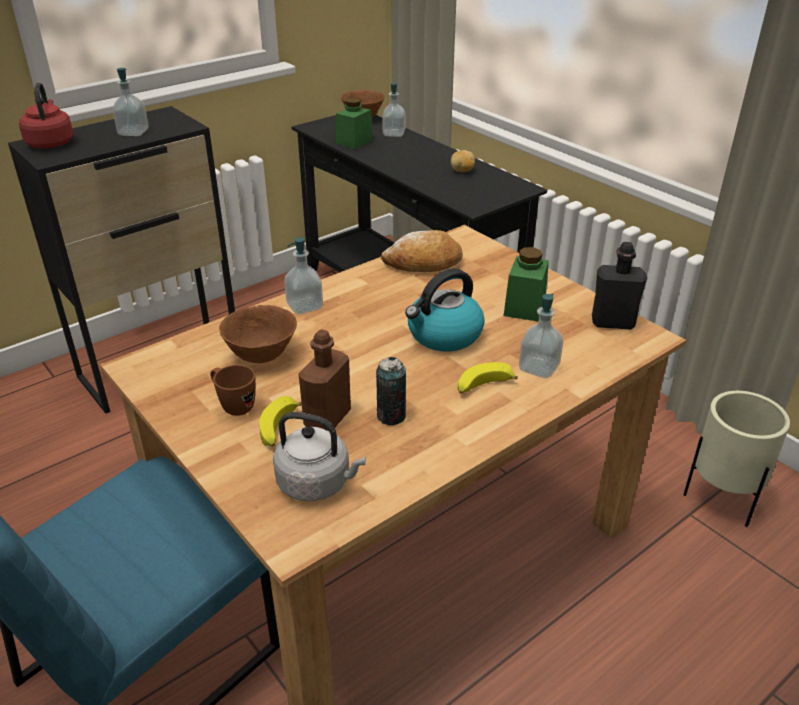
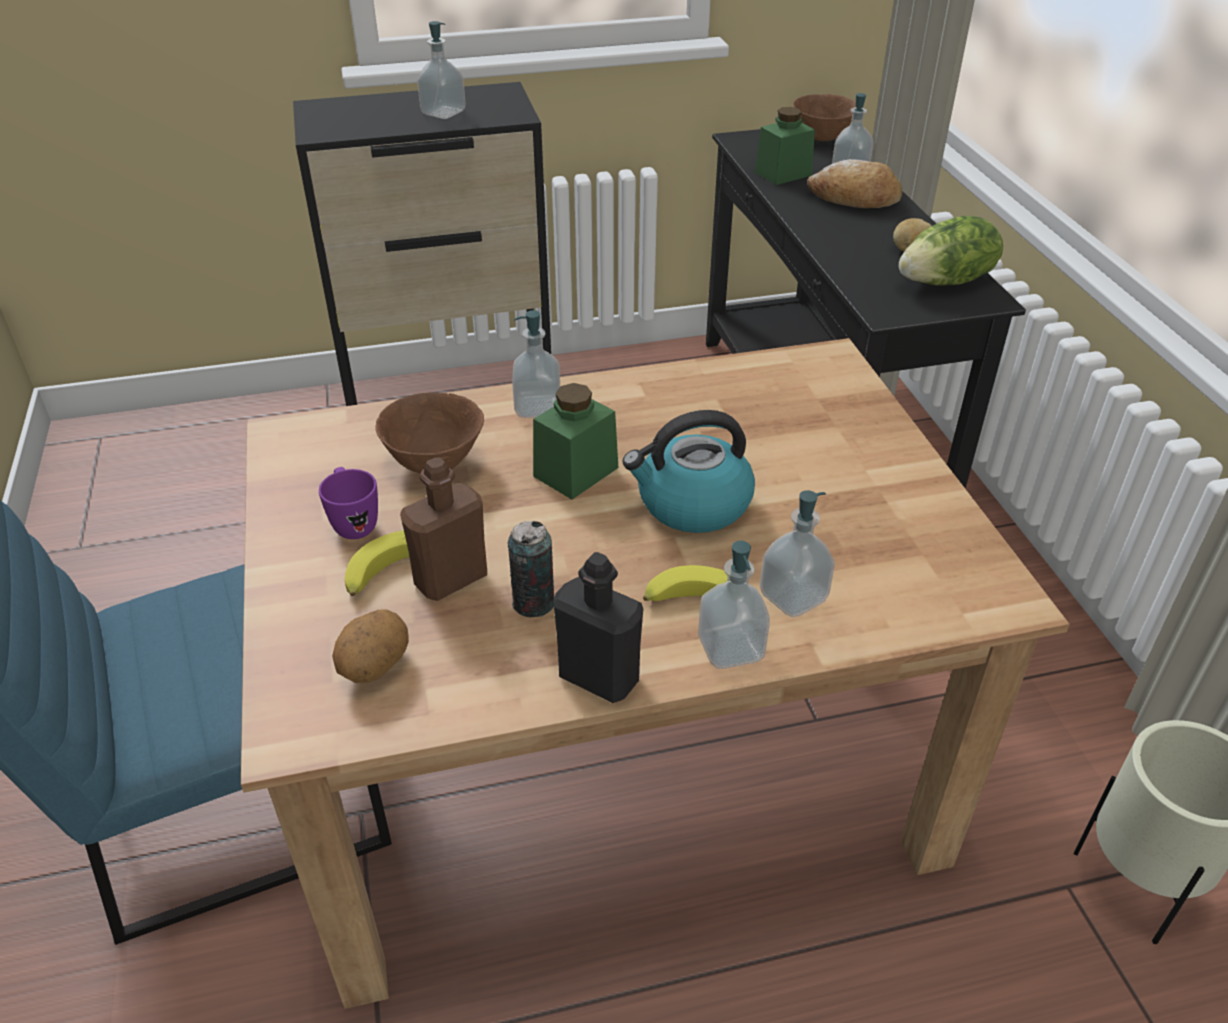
camera: 25 degrees right, 5 degrees up
red kettle [19,82,73,149] -> none
brown mug [210,365,256,416] -> purple mug [319,467,378,539]
grey kettle [273,412,366,501] -> potato [332,609,409,683]
bread [381,230,463,272] -> bread moved to [807,159,902,208]
green jar [504,247,549,321] -> green jar moved to [533,383,618,500]
black bottle [592,242,647,330] -> black bottle moved to [553,552,643,703]
none -> soap dispenser [698,541,770,669]
none -> lettuce [899,216,1003,286]

